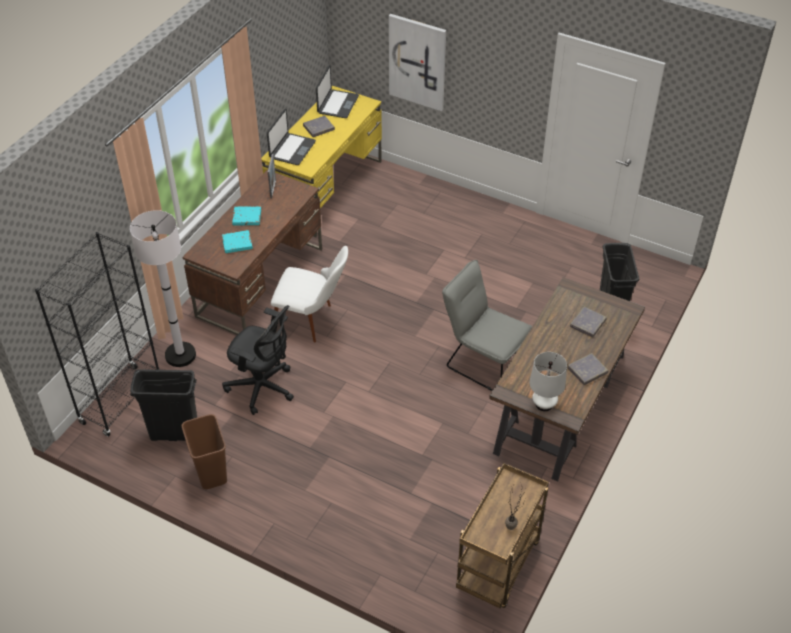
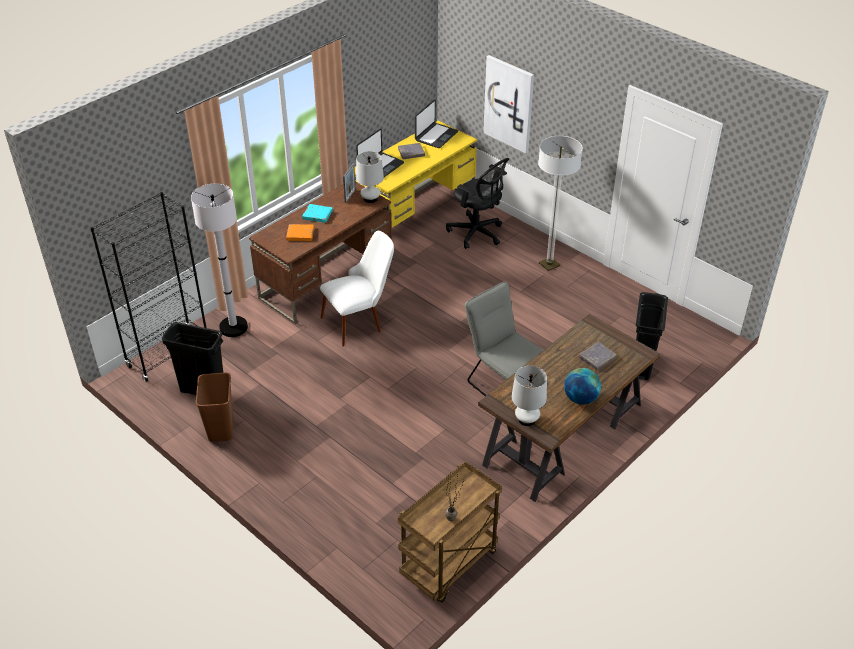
camera: 15 degrees right, 5 degrees down
turquoise book [222,230,253,253] -> orange book [286,224,314,241]
black office chair [222,305,294,415] -> black office chair moved to [446,158,510,249]
white chair [271,246,348,343] -> white chair turned 60 degrees counterclockwise [320,231,394,346]
grey book [568,353,609,385] -> globe [564,368,601,405]
none -> white table lamp [356,151,384,203]
none -> floor lamp [538,136,583,271]

